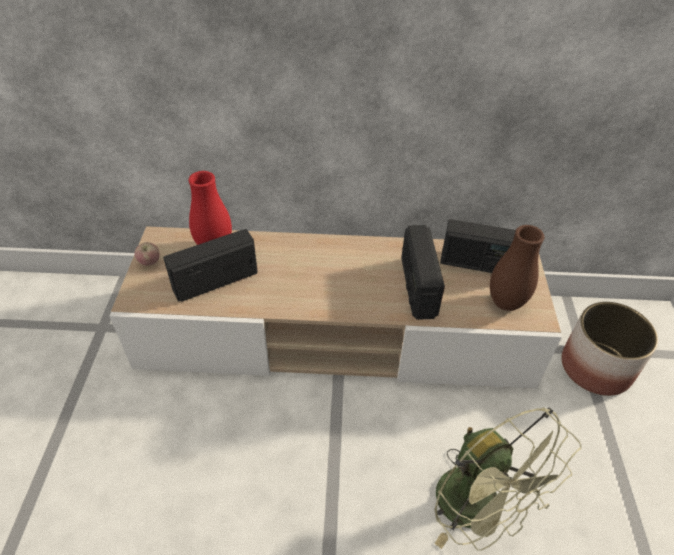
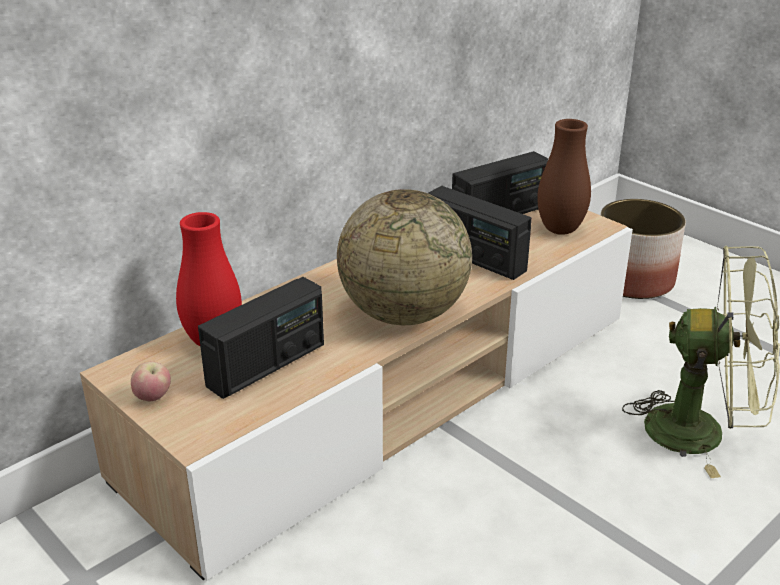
camera: 45 degrees left, 15 degrees down
radio [163,229,258,302] -> radio turned 150 degrees counterclockwise [198,277,324,399]
none -> globe [337,189,472,325]

